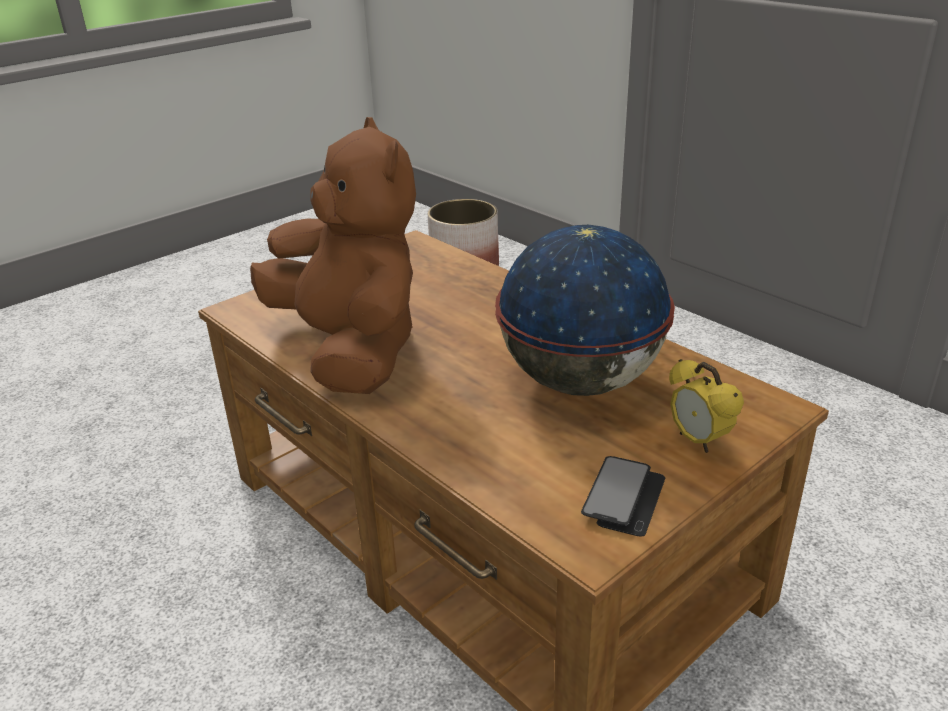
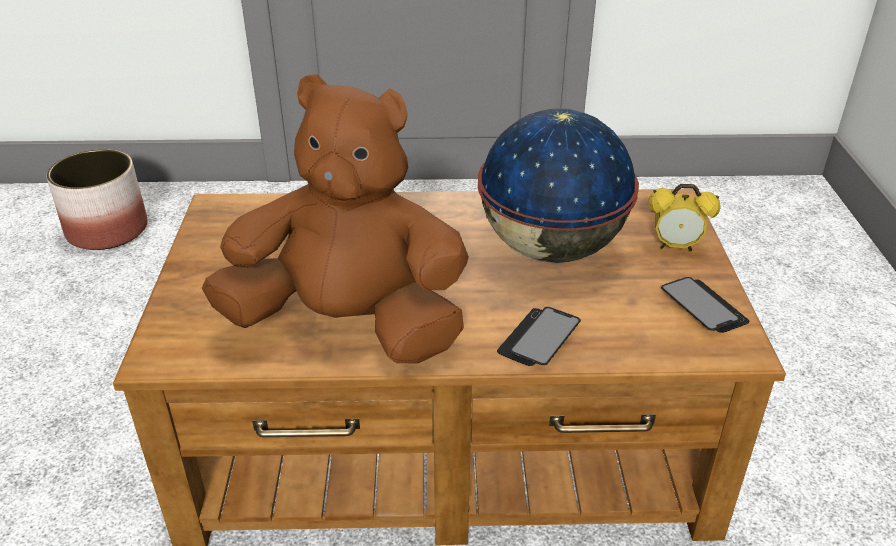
camera: 50 degrees left, 5 degrees up
none -> phone [497,307,581,366]

